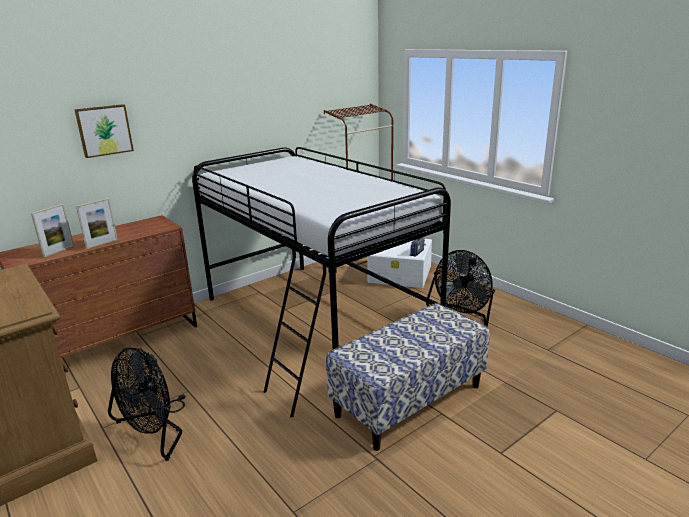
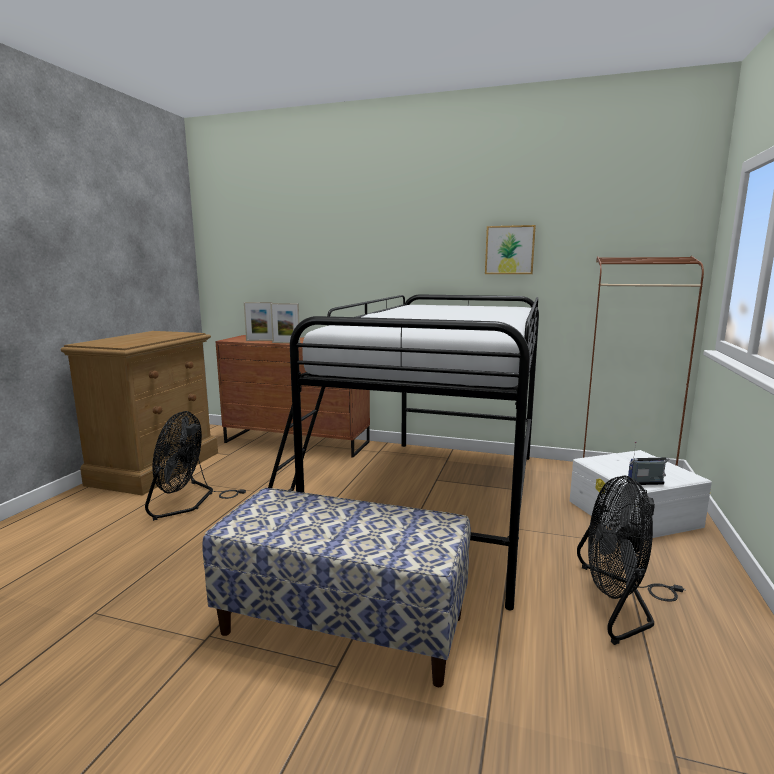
camera: 55 degrees right, 10 degrees down
picture [74,104,134,158] -> picture moved to [485,225,536,274]

